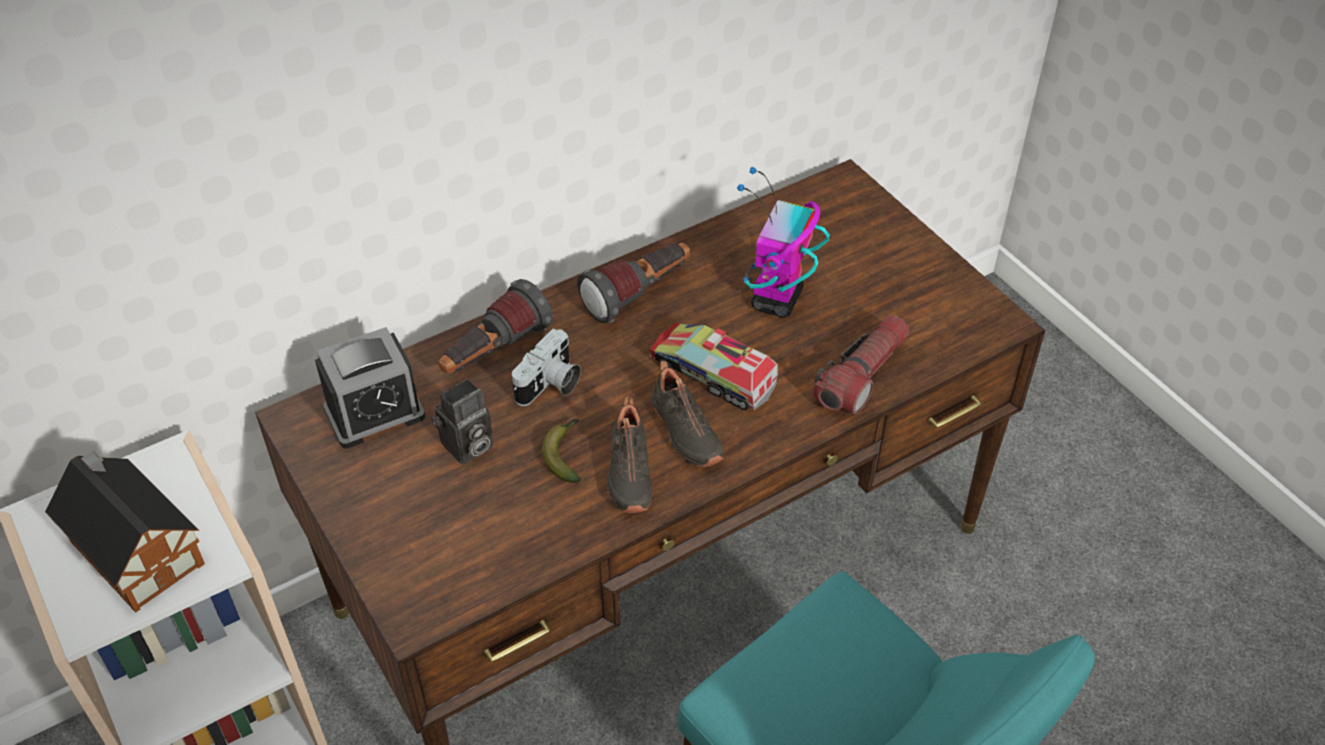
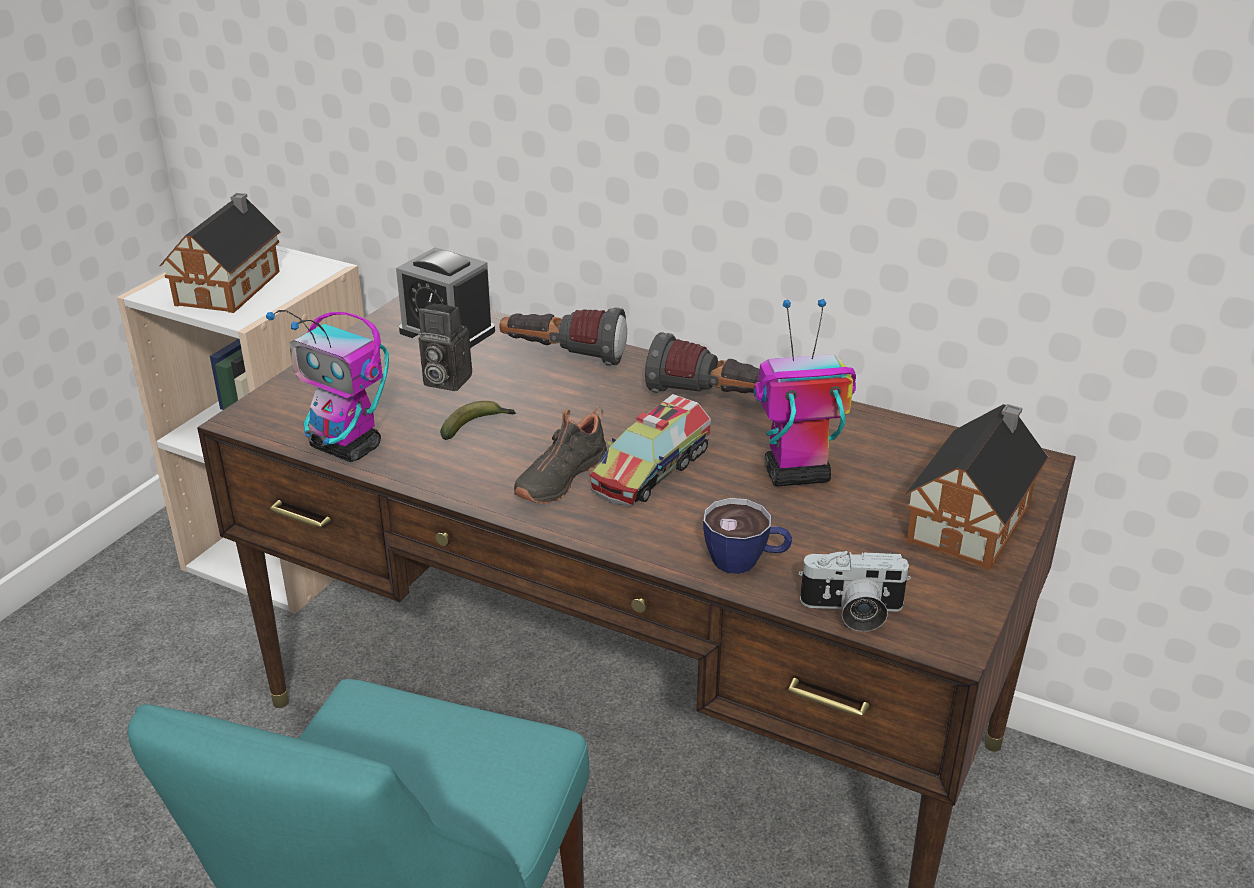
camera: 60 degrees right, 15 degrees down
camera [512,329,581,406] -> camera moved to [798,551,911,632]
black shoe [607,396,653,513] -> none
toy truck [650,322,778,410] -> toy truck turned 150 degrees counterclockwise [589,394,711,506]
flashlight [813,315,909,414] -> cup [703,498,792,574]
none -> toy robot [266,310,389,462]
none -> toy house [905,404,1048,570]

